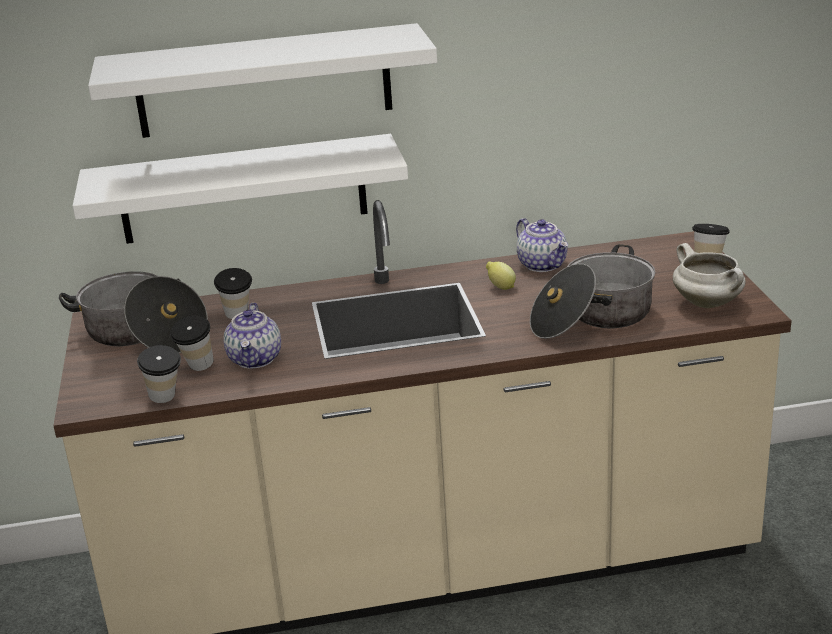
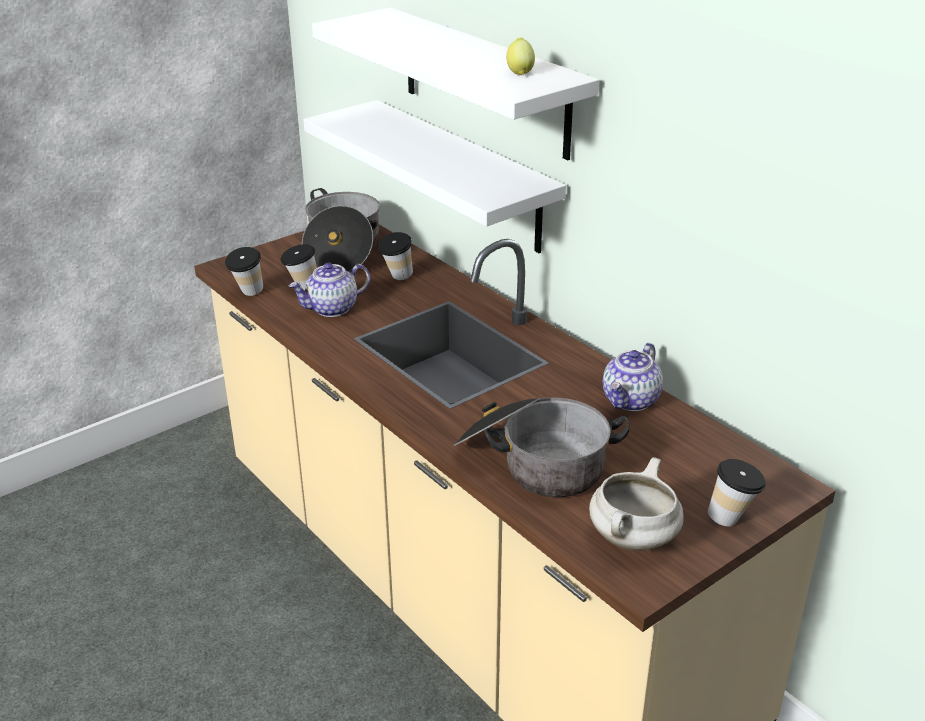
camera: 60 degrees right, 5 degrees up
lemon [486,262,516,290] -> lemon moved to [506,37,535,75]

